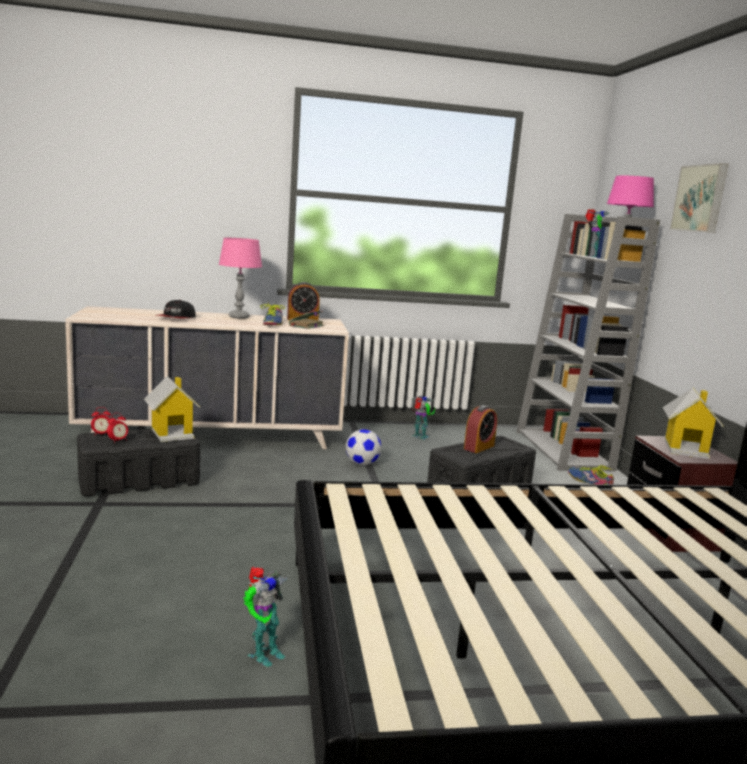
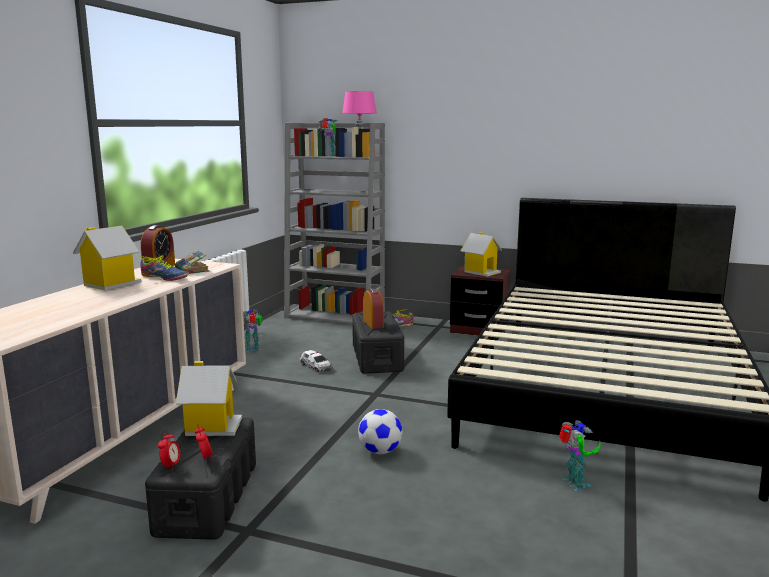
camera: 60 degrees left, 0 degrees up
cap [158,300,196,319] -> none
pink table lamp [219,238,262,319] -> toy house [73,225,142,290]
football [346,429,381,465] -> football moved to [358,409,402,454]
picture [670,163,729,233] -> none
none -> toy car [300,350,332,372]

